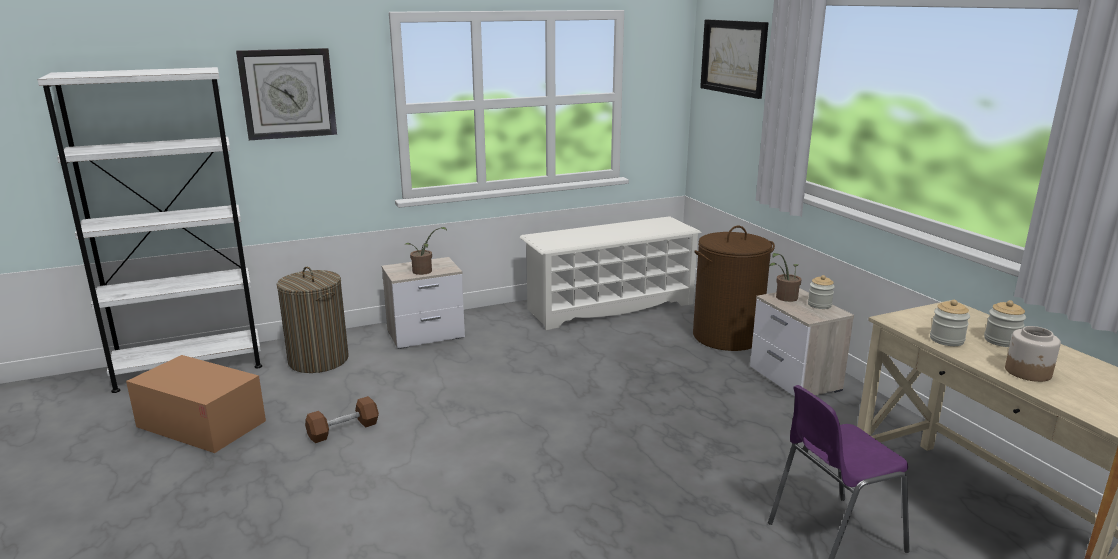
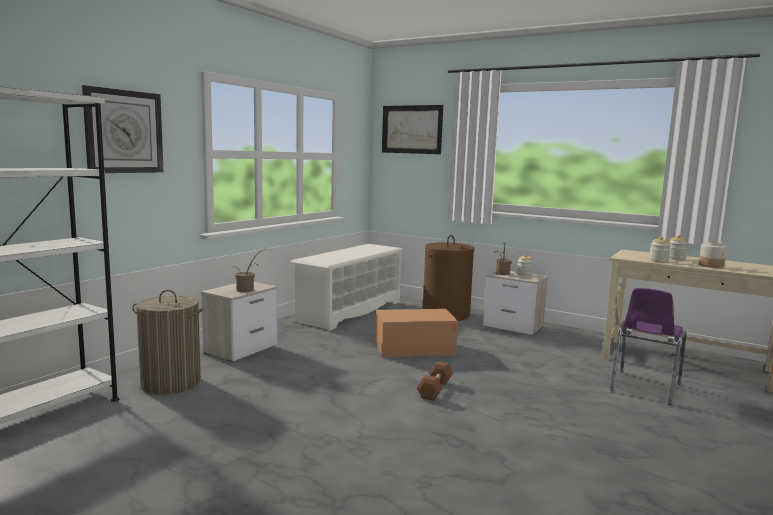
camera: 35 degrees left, 10 degrees down
cardboard box [126,355,266,453] -> cardboard box moved to [376,309,458,357]
brown dumbbell [305,396,379,443] -> brown dumbbell moved to [417,361,453,401]

